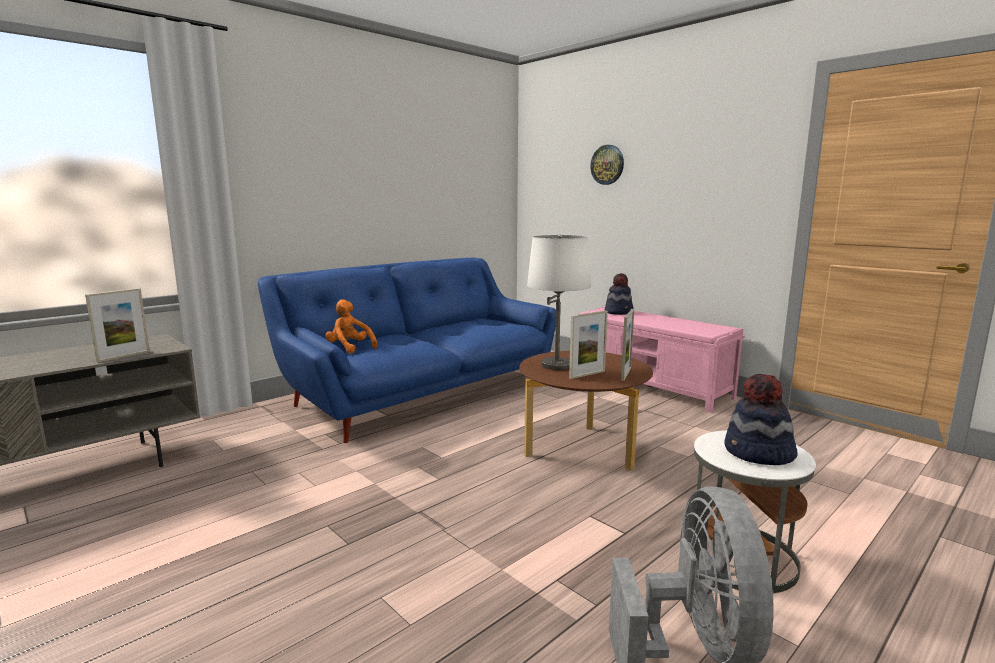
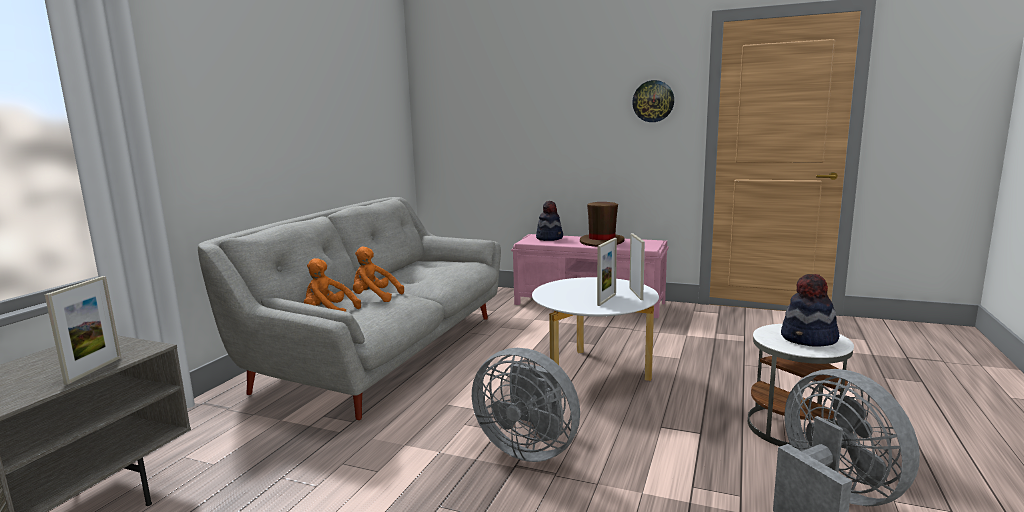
camera: 25 degrees left, 0 degrees up
blue sofa [258,258,556,443] -> grey sofa [198,197,501,420]
brown coffee table [519,351,653,471] -> white coffee table [532,277,659,381]
white table lamp [527,235,591,370] -> none
wall clock [590,145,624,185] -> wall clock moved to [632,80,674,122]
none -> orange plush toy [353,247,404,302]
none -> grey fan [472,348,580,462]
none -> brown hat [580,202,625,247]

